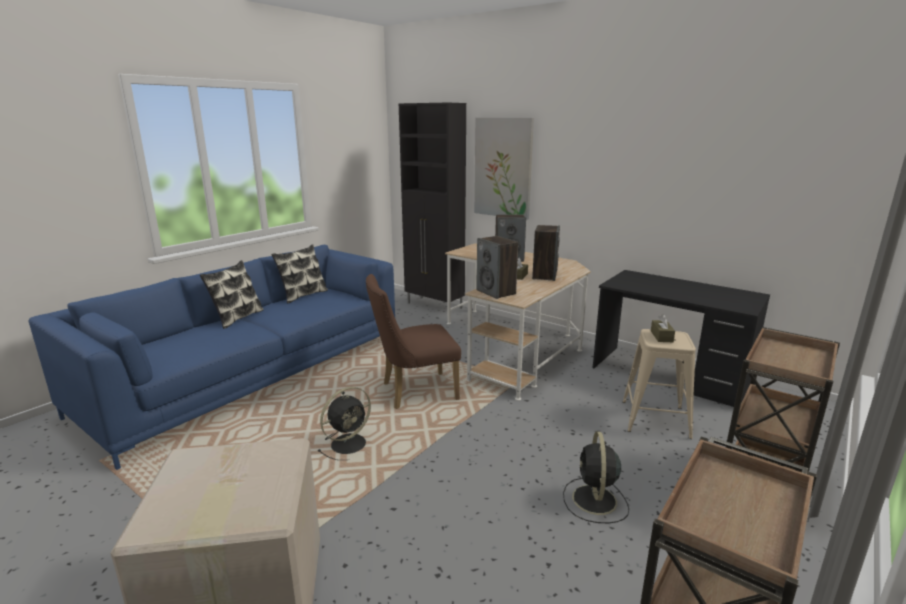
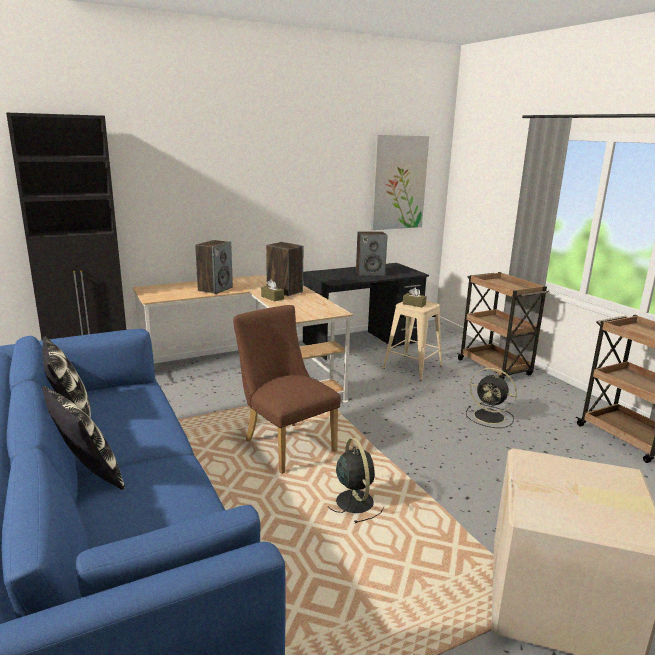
camera: 65 degrees left, 0 degrees up
brown chair [366,274,461,409] -> brown chair turned 135 degrees clockwise [233,305,341,474]
picture [474,118,534,220] -> picture moved to [371,135,429,230]
speaker [476,236,518,299] -> speaker moved to [356,232,388,276]

